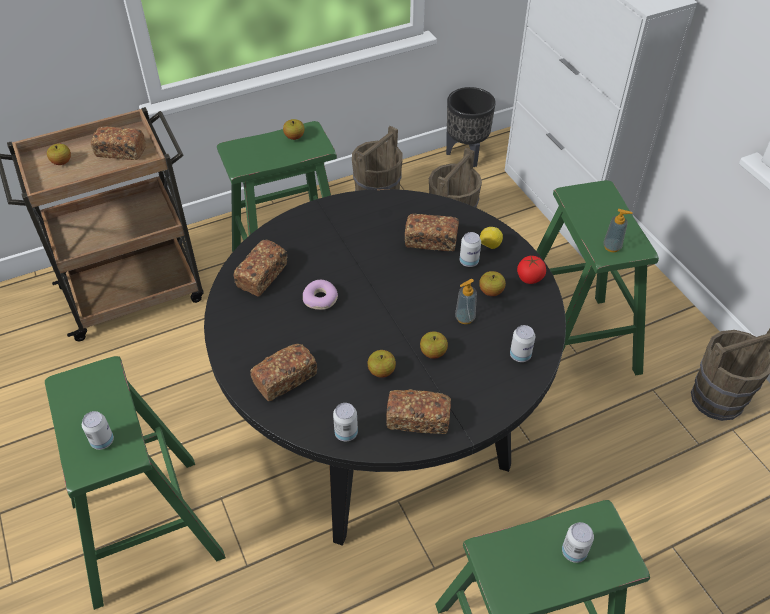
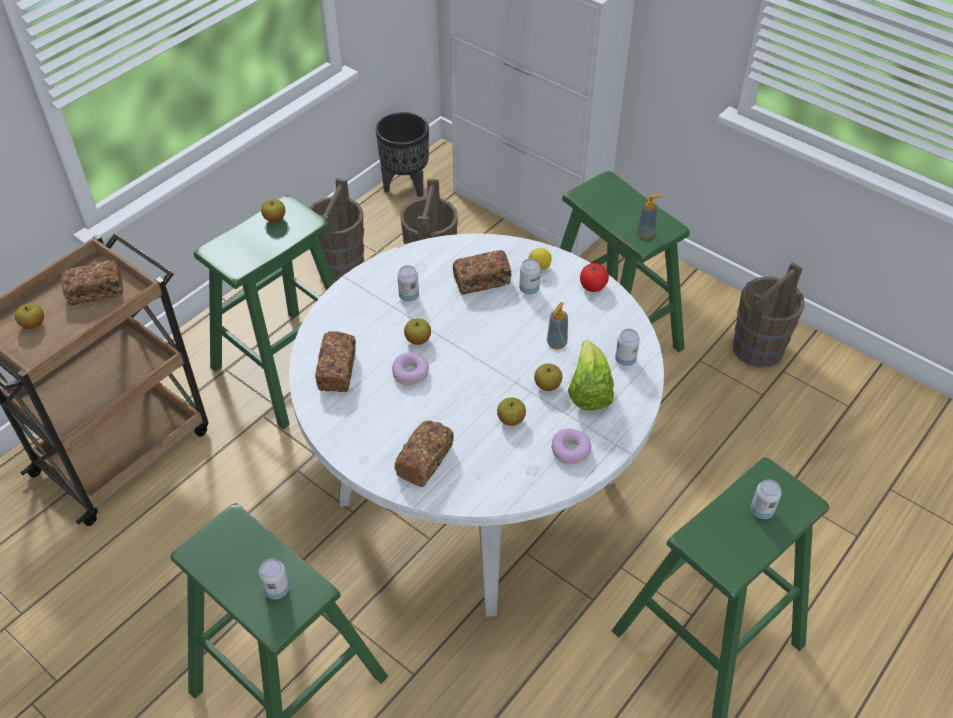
camera: 25 degrees left, 0 degrees up
black dining table [204,189,566,546] -> white dining table [289,234,664,617]
can [333,403,358,442] -> can moved to [397,265,419,302]
bread [386,389,451,434] -> donut [551,428,591,464]
apple [479,271,506,296] -> apple moved to [404,318,431,345]
none -> lettuce [568,341,614,410]

